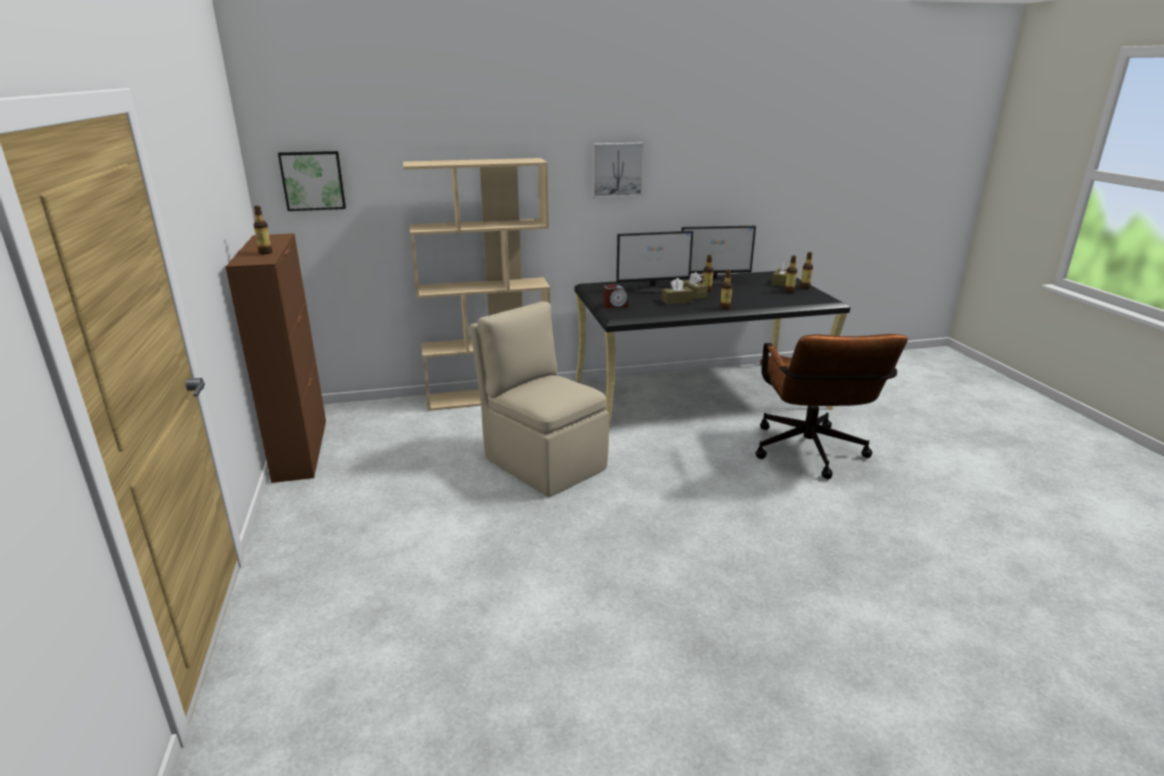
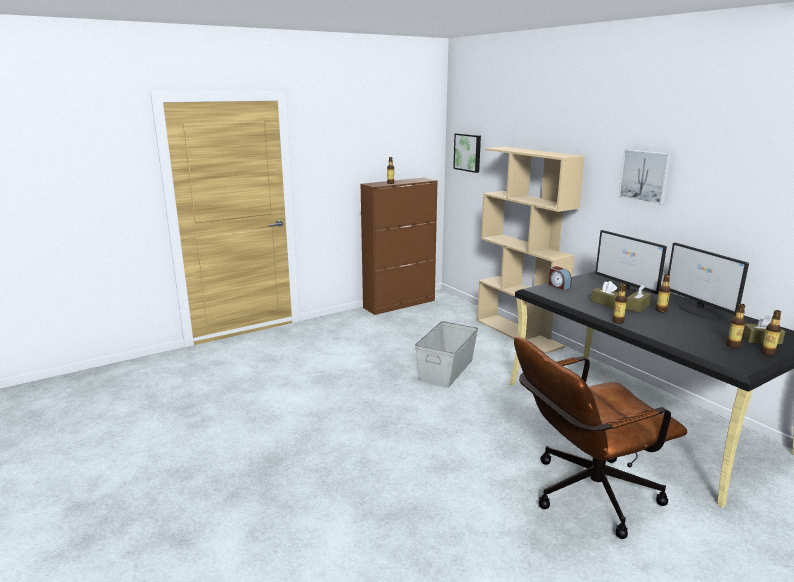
camera: 70 degrees right, 5 degrees down
beige chair [470,301,609,497] -> grey storage box [415,321,478,387]

